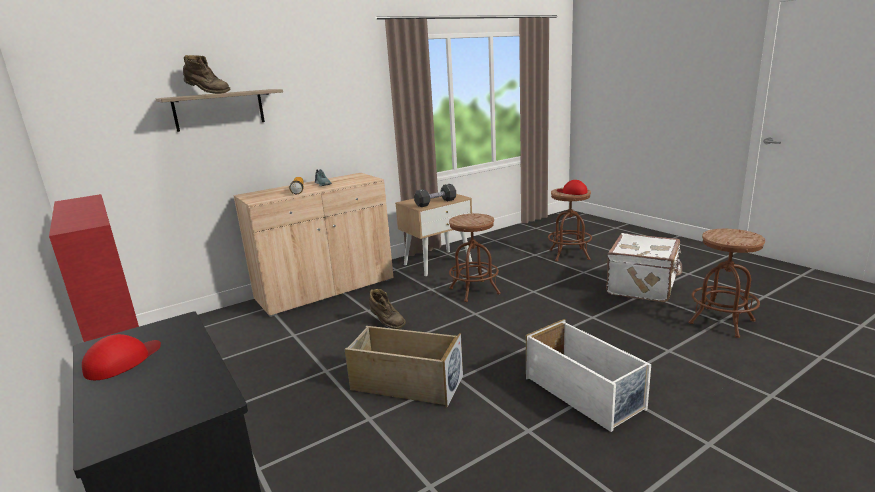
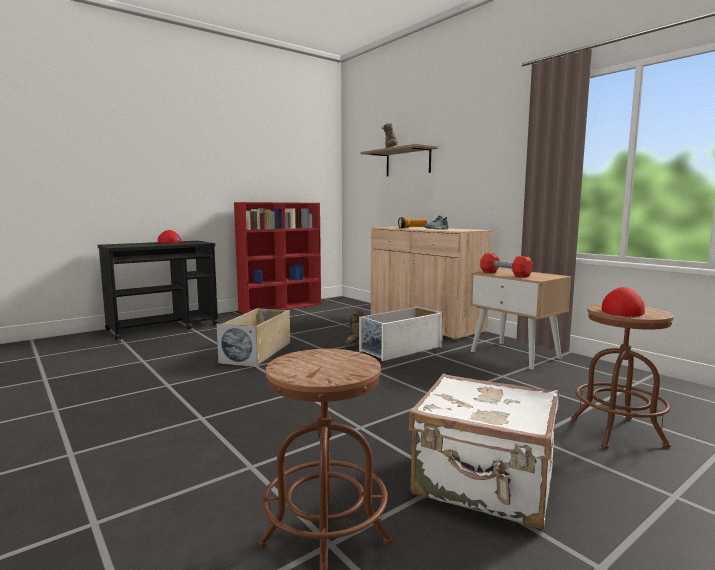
camera: 85 degrees right, 10 degrees down
black dumbbell [414,184,456,207] -> red dumbbell [480,253,533,278]
brown stool [449,214,501,302] -> none
white storage box [526,319,651,432] -> white storage box moved to [359,306,443,361]

